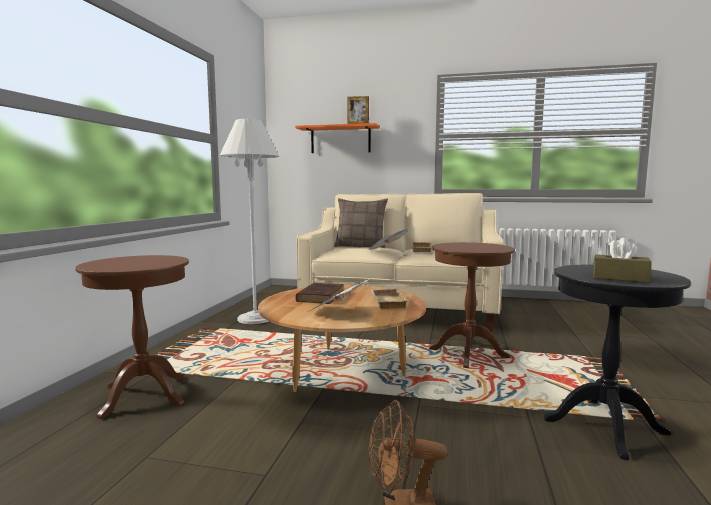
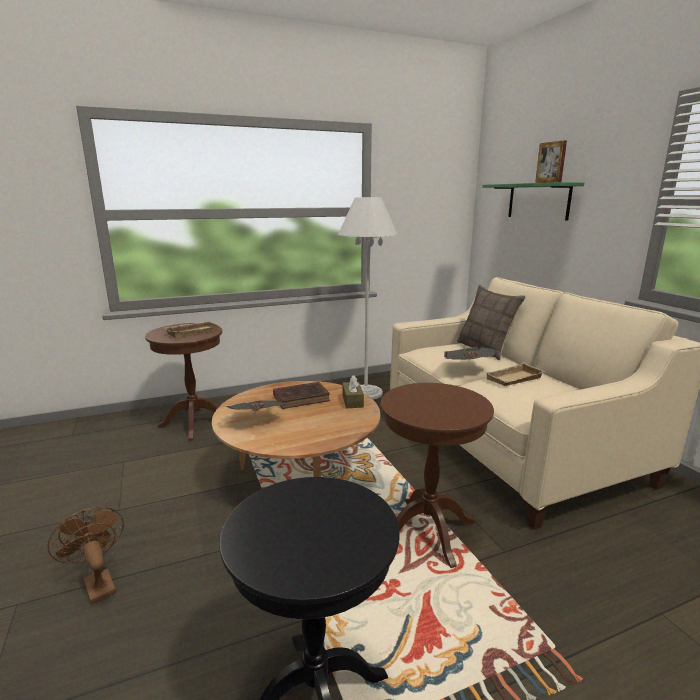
camera: 55 degrees right, 10 degrees up
orange shelf [295,123,380,153] -> green shelf [482,182,584,220]
beige tray [370,289,407,309] -> beige tray moved to [165,321,218,338]
brown tissue box [593,237,652,283] -> brown tissue box moved to [342,375,364,408]

